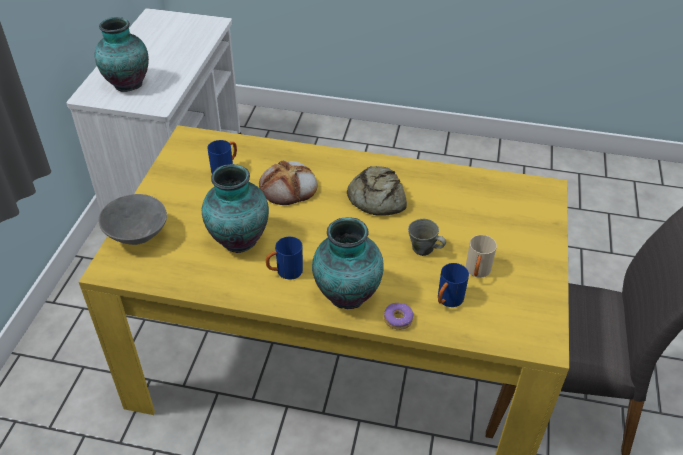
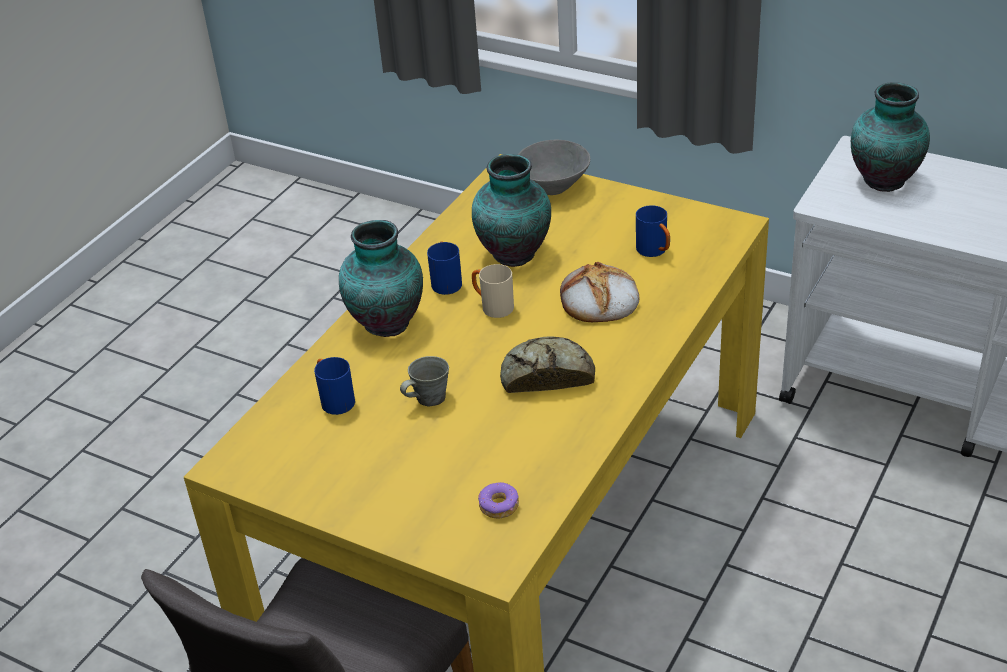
camera: 110 degrees right, 5 degrees down
donut [384,303,413,330] -> donut moved to [478,482,519,519]
beige mug [466,235,497,278] -> beige mug moved to [472,264,514,318]

